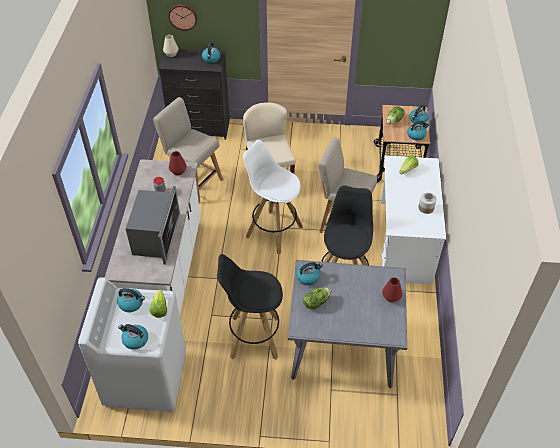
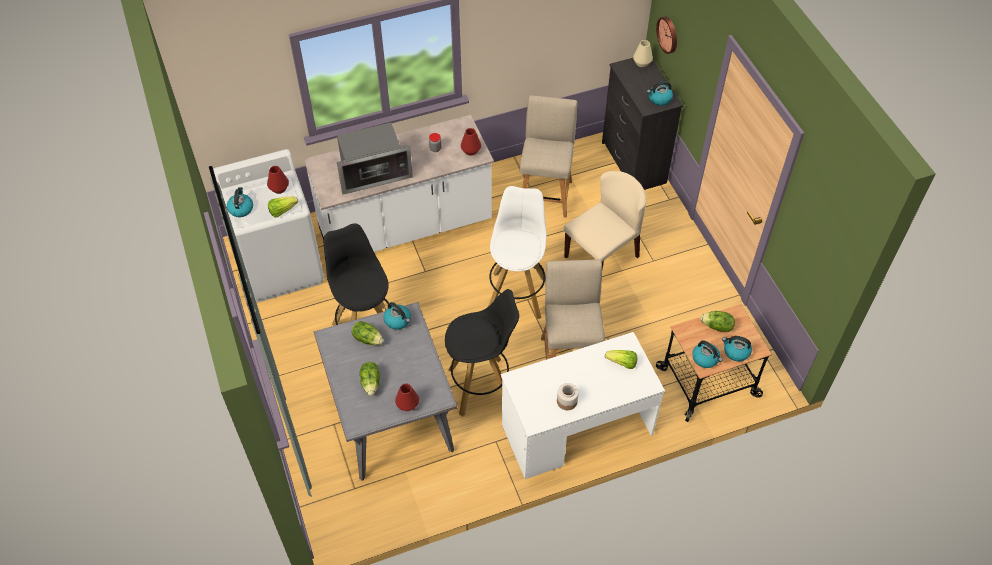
camera: 65 degrees right, 5 degrees up
kettle [117,288,145,312] -> red vase [267,166,289,194]
none -> lettuce [360,362,380,396]

